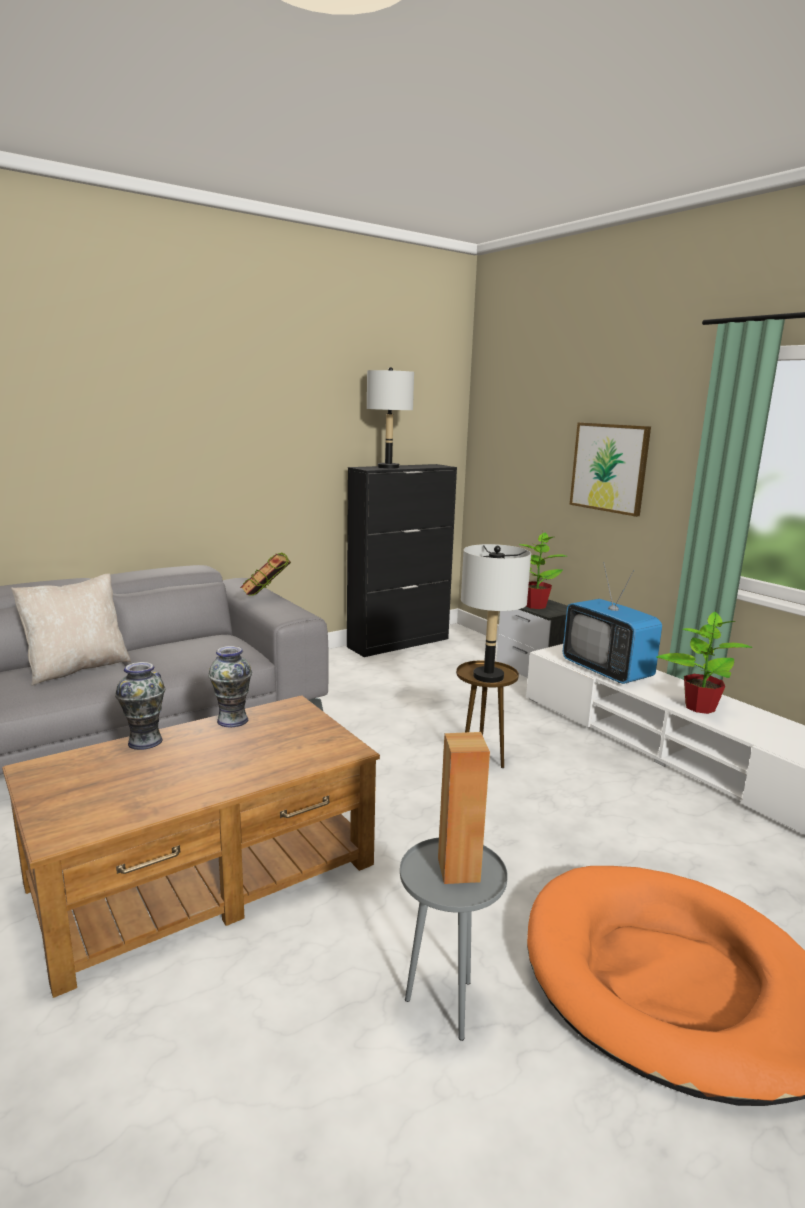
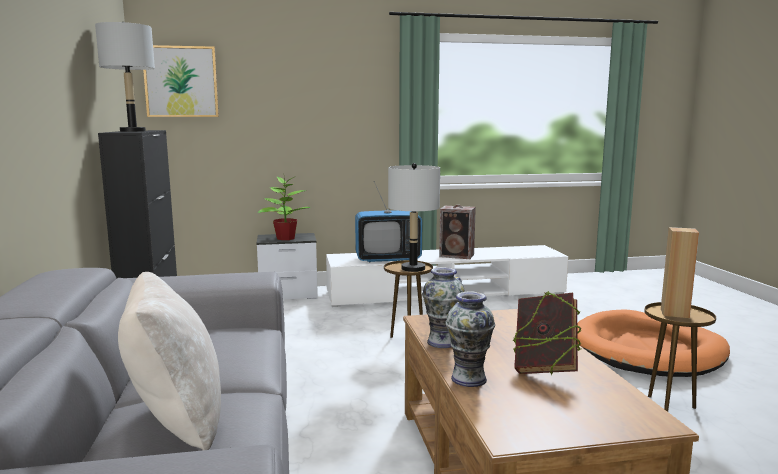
camera: 65 degrees left, 5 degrees down
book [240,553,291,596] -> book moved to [512,291,581,375]
grey side table [400,837,508,1041] -> brown side table [644,302,716,412]
picture [570,422,651,517] -> picture moved to [143,45,219,117]
potted plant [656,612,753,714] -> speaker [439,205,476,259]

